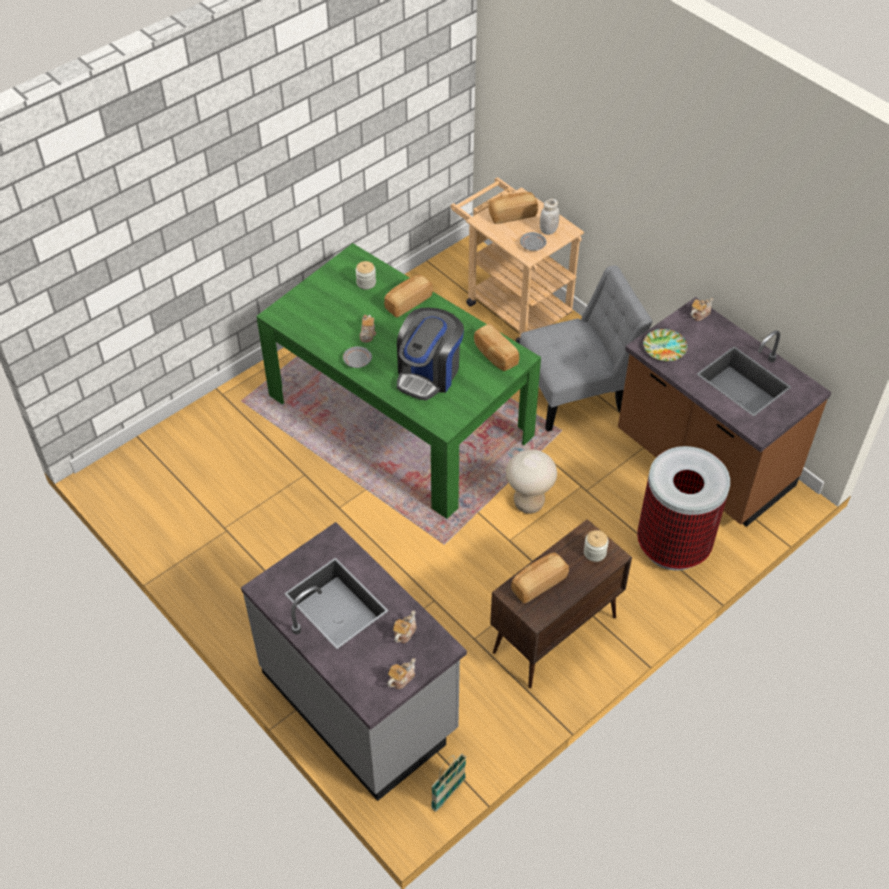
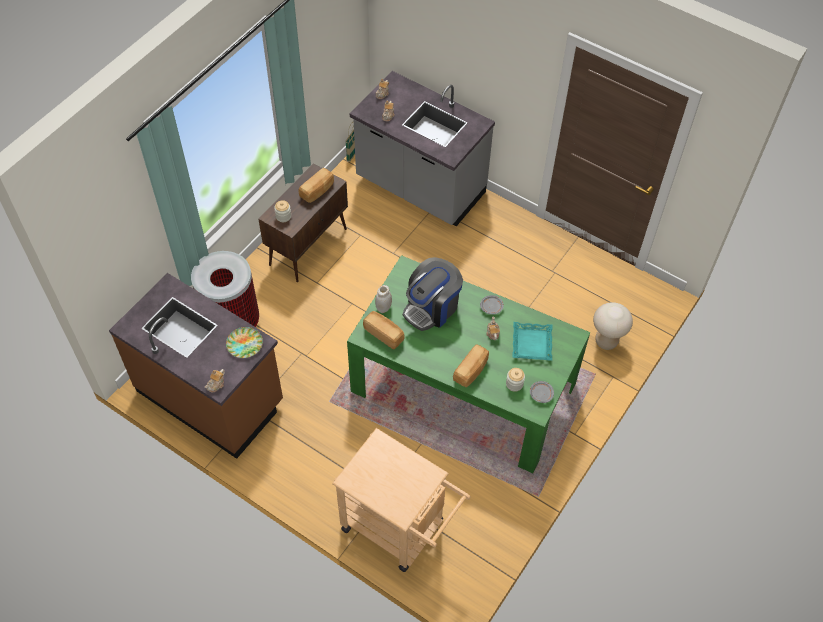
camera: 165 degrees right, 5 degrees up
coffee machine [397,307,464,400] -> coffee machine turned 150 degrees counterclockwise [403,257,463,331]
bread [489,192,538,224] -> none
beige stool [506,449,557,514] -> beige stool moved to [593,302,633,350]
grey plate [520,232,547,251] -> grey plate moved to [530,381,554,403]
grey chair [520,265,653,432] -> none
white jar [540,199,559,235] -> white jar moved to [375,285,392,313]
none -> turquoise tray [512,322,552,361]

